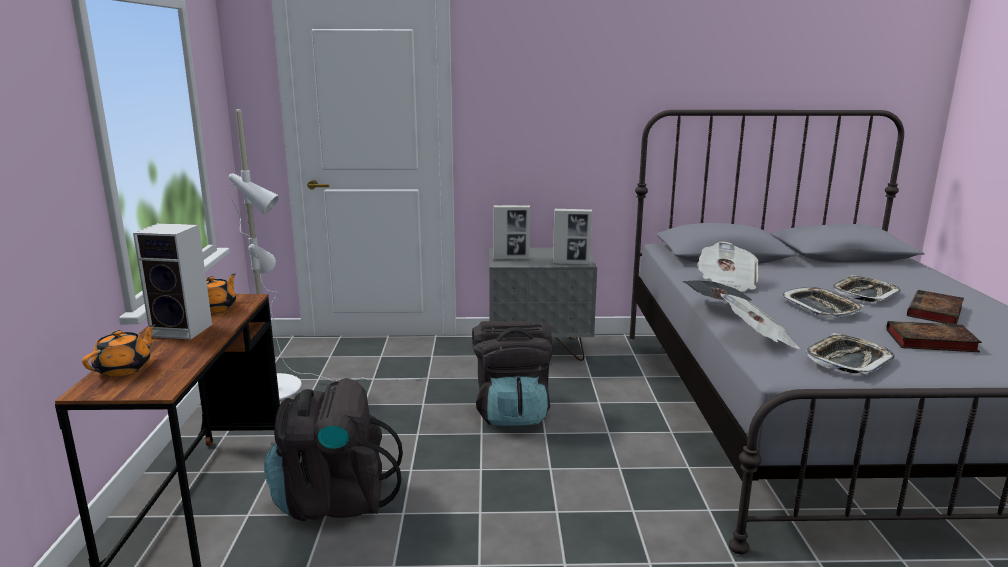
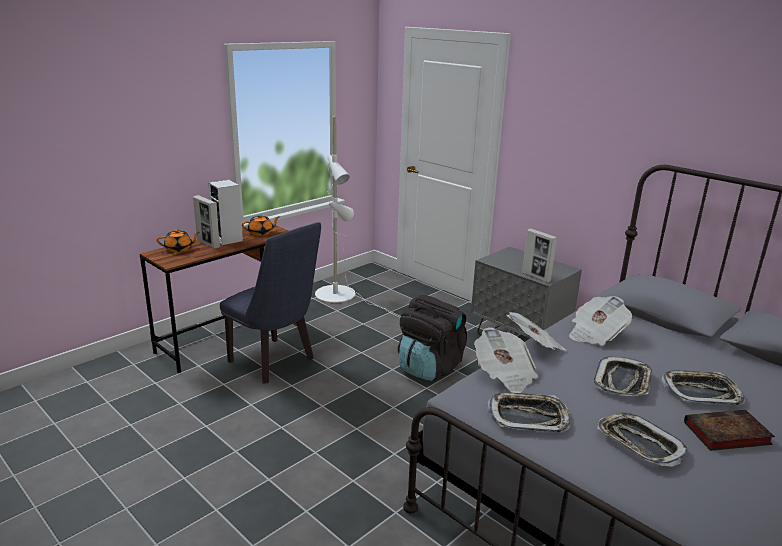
camera: 45 degrees right, 5 degrees up
black backpack [264,378,403,521] -> blue chair [220,222,321,383]
picture frame [493,205,531,260] -> picture frame moved to [193,195,220,249]
book [886,321,982,352] -> tray [597,412,688,467]

